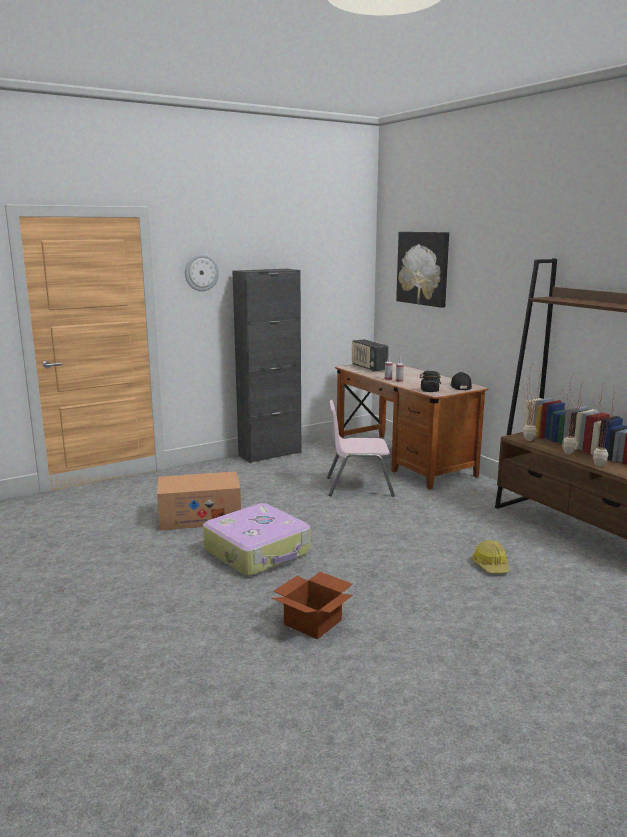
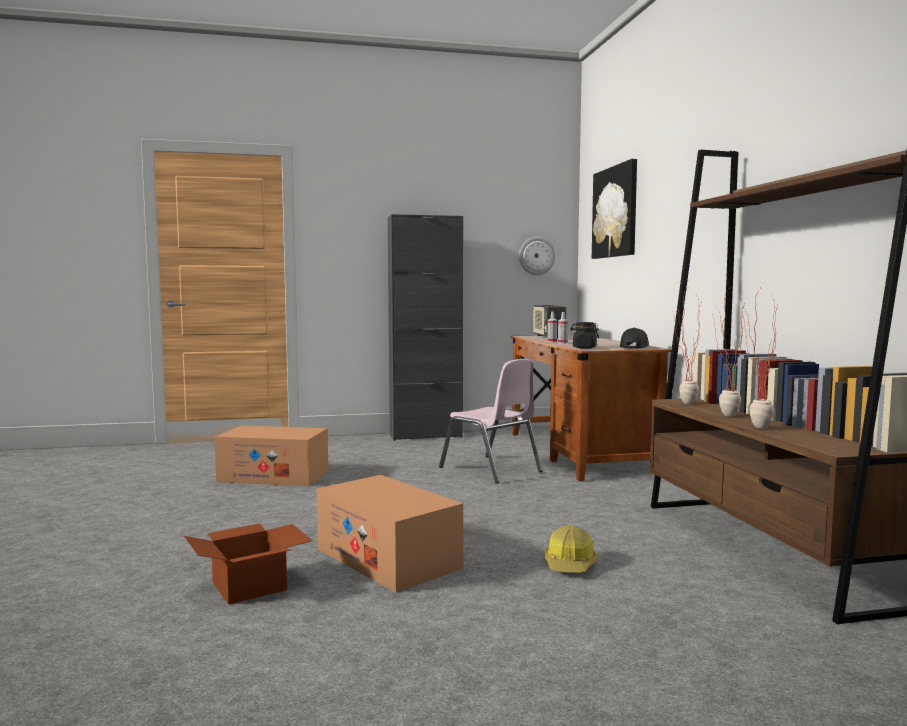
camera: 20 degrees right, 10 degrees down
wall clock [185,254,219,291] -> wall clock moved to [519,237,555,275]
suitcase [203,503,310,576] -> none
pink chair [327,400,395,497] -> pink chair turned 150 degrees counterclockwise [439,359,543,484]
none -> cardboard box [317,475,463,593]

